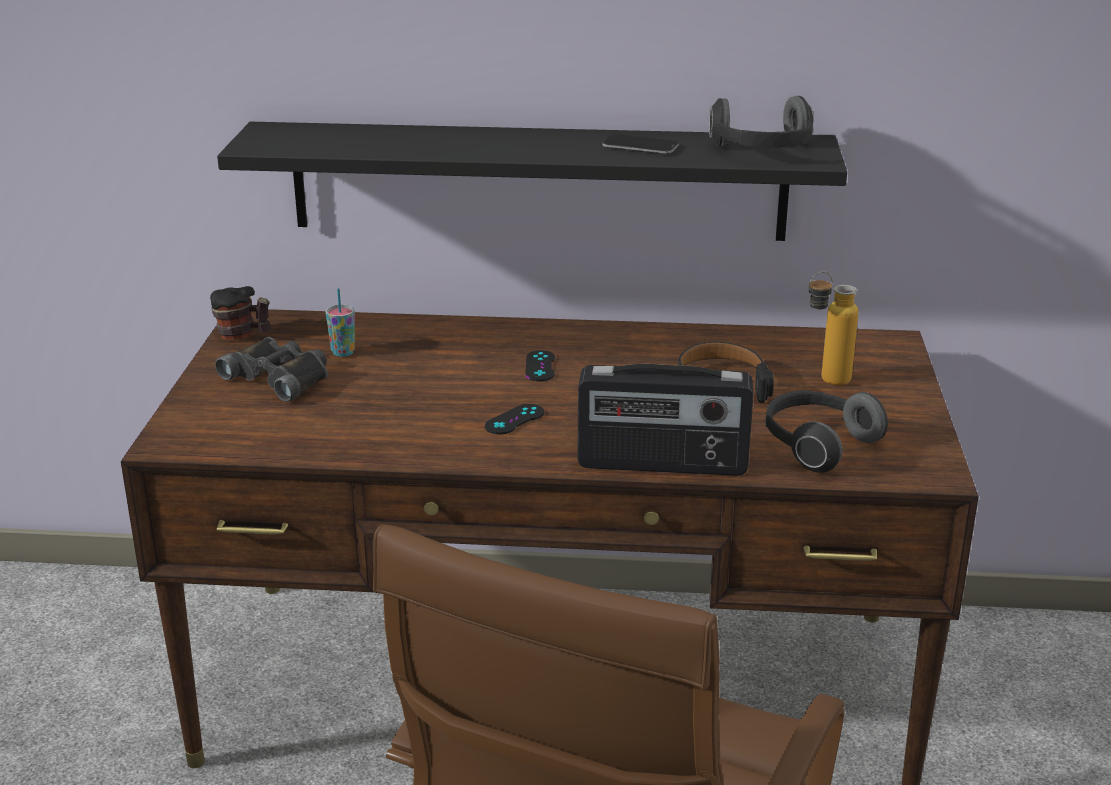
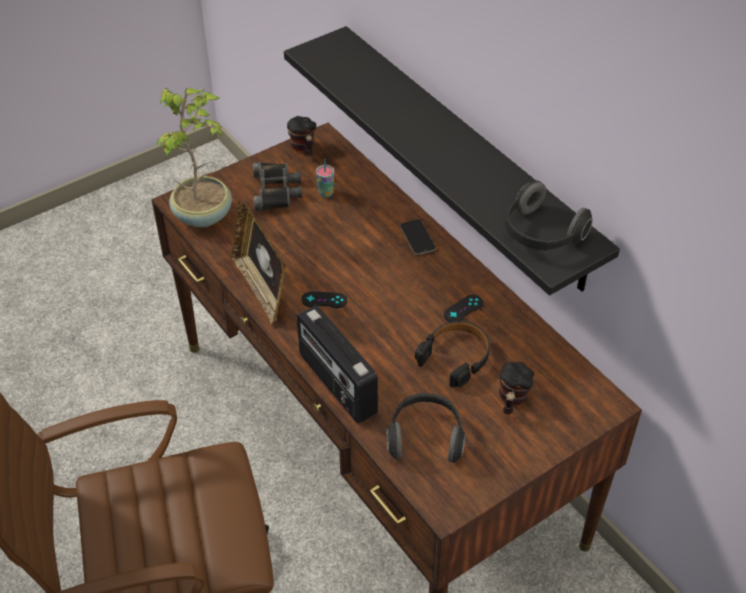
camera: 50 degrees right, 20 degrees up
black game controller [525,350,555,381] -> black game controller moved to [444,295,483,322]
phone [602,134,679,154] -> phone moved to [400,219,436,255]
bottle [809,271,859,385] -> mug [499,362,534,415]
none -> potted plant [155,88,232,227]
none -> picture frame [231,201,286,325]

